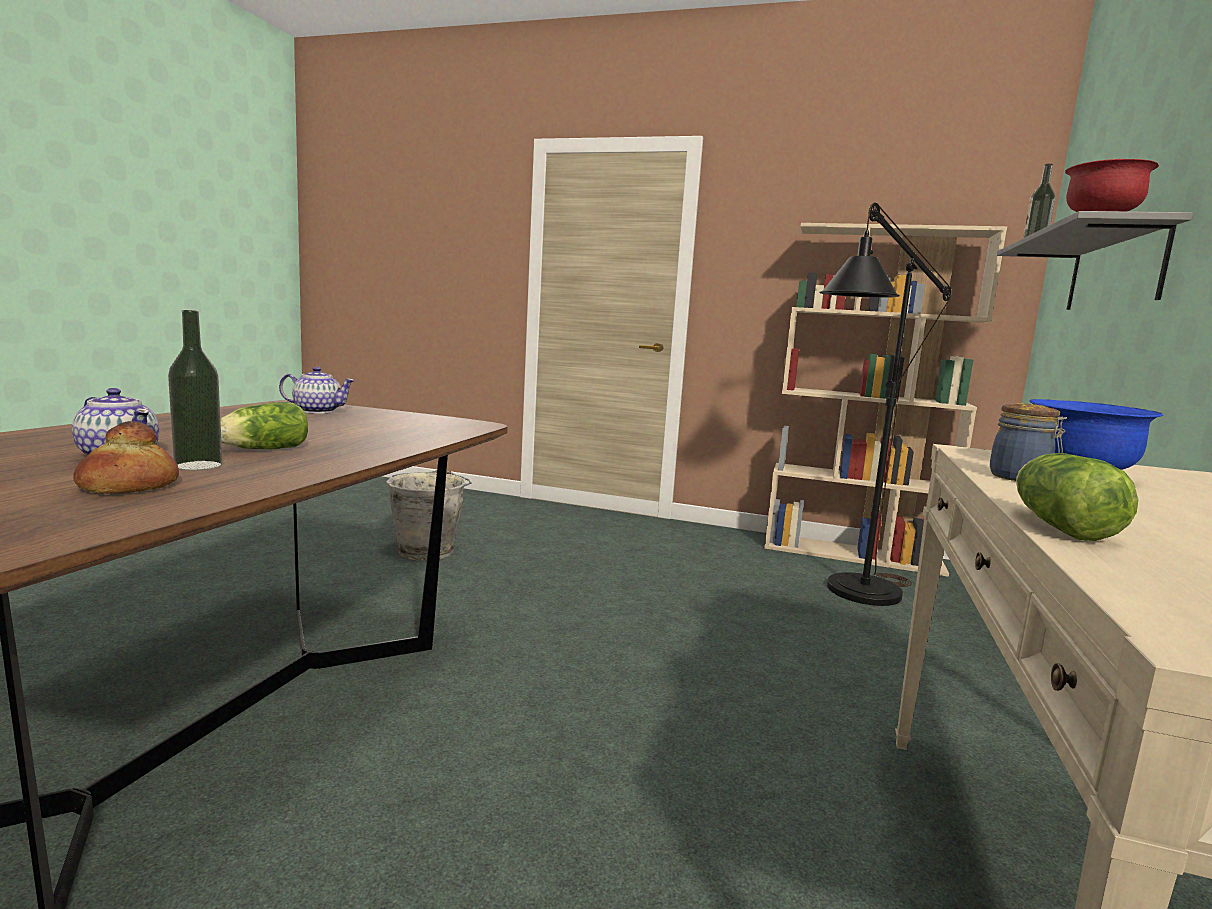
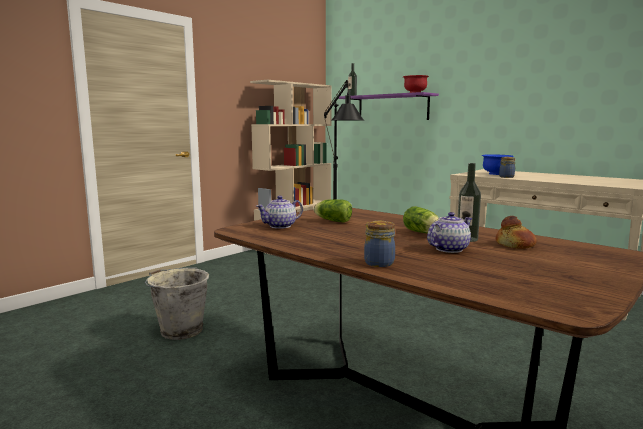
camera: 65 degrees left, 0 degrees up
teapot [279,367,355,414] -> teapot turned 150 degrees counterclockwise [257,196,303,229]
grey shelf [997,211,1193,310] -> purple shelf [338,92,439,120]
lettuce [1016,453,1138,541] -> lettuce moved to [314,199,352,223]
none -> jar [364,221,395,267]

